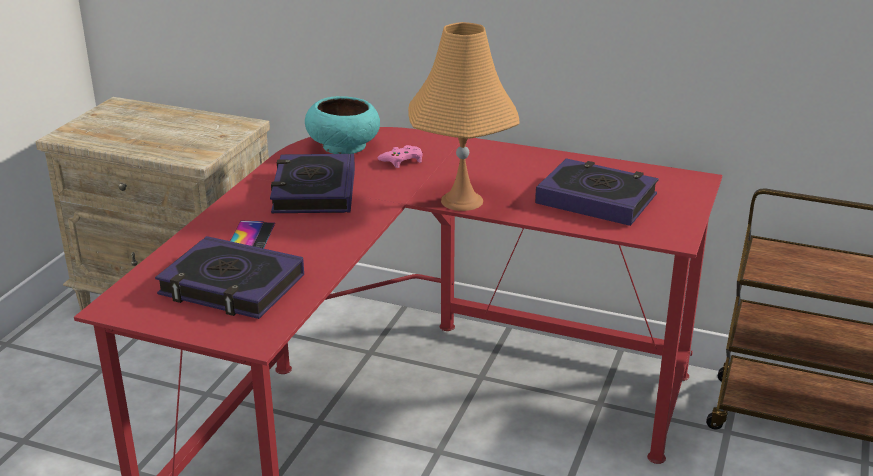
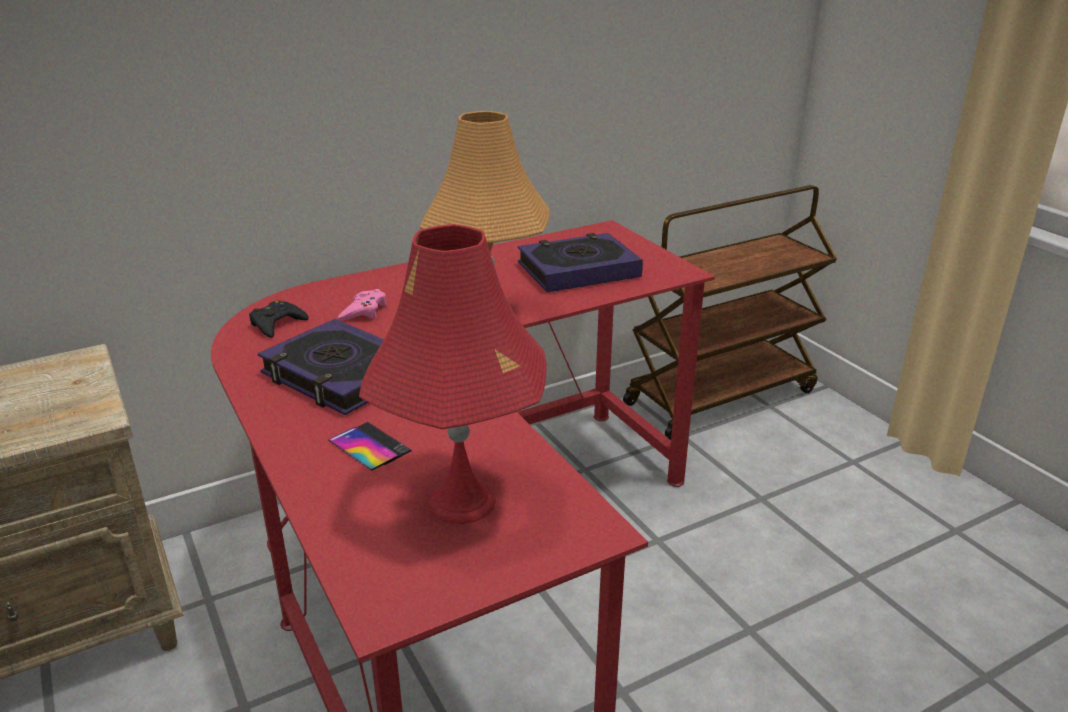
camera: 50 degrees left, 0 degrees up
book [155,236,304,319] -> red table lamp [359,224,547,524]
turquoise bowl [305,96,380,154] -> black game controller [249,301,309,338]

